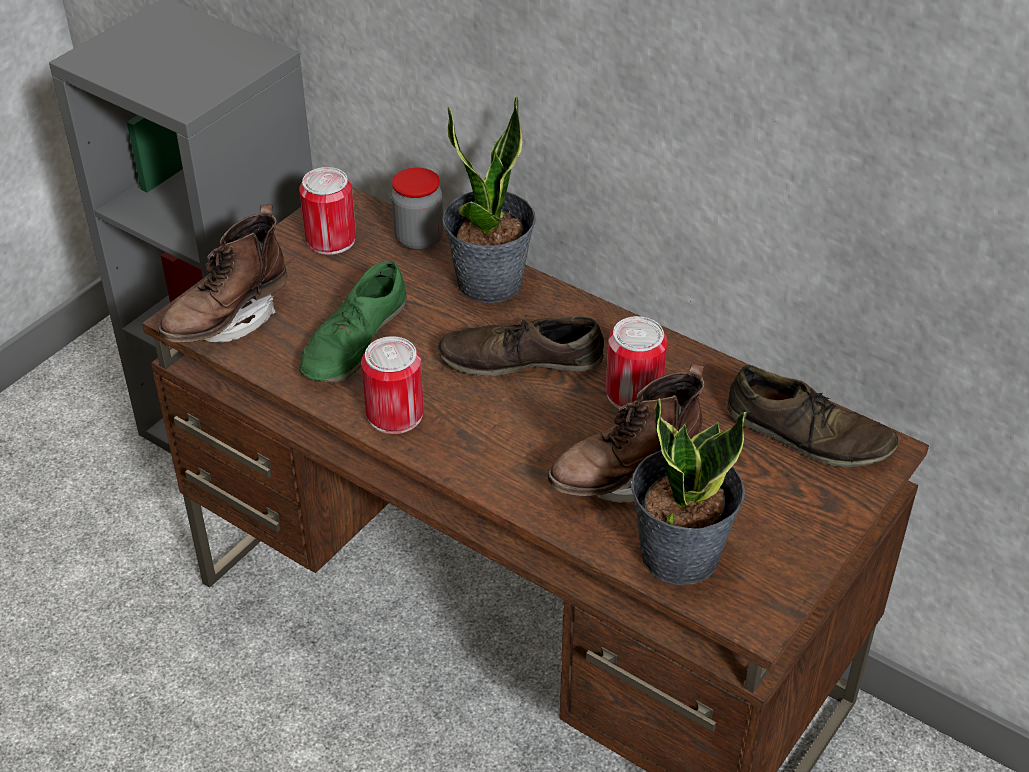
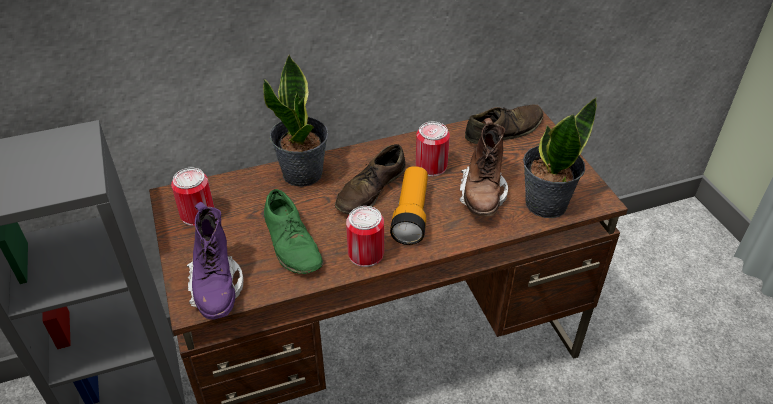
camera: 55 degrees left, 0 degrees up
brown boot [158,205,288,343] -> purple boot [187,202,243,319]
jar [391,167,443,250] -> none
none -> flashlight [390,166,428,245]

